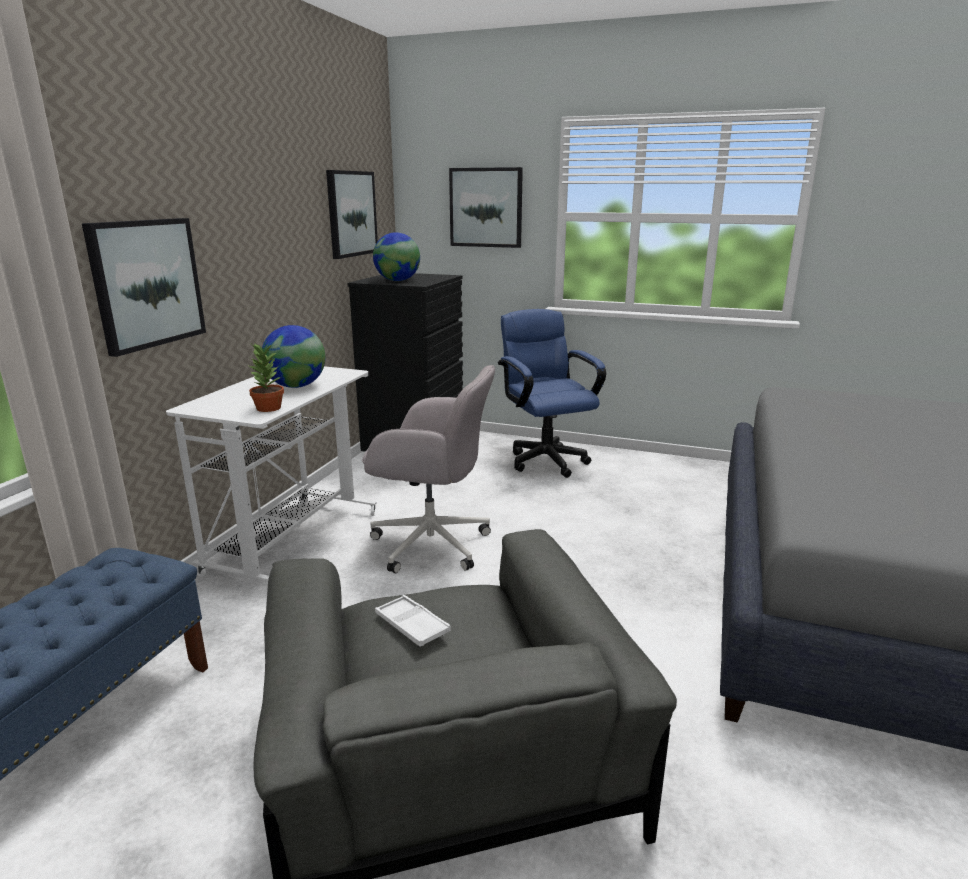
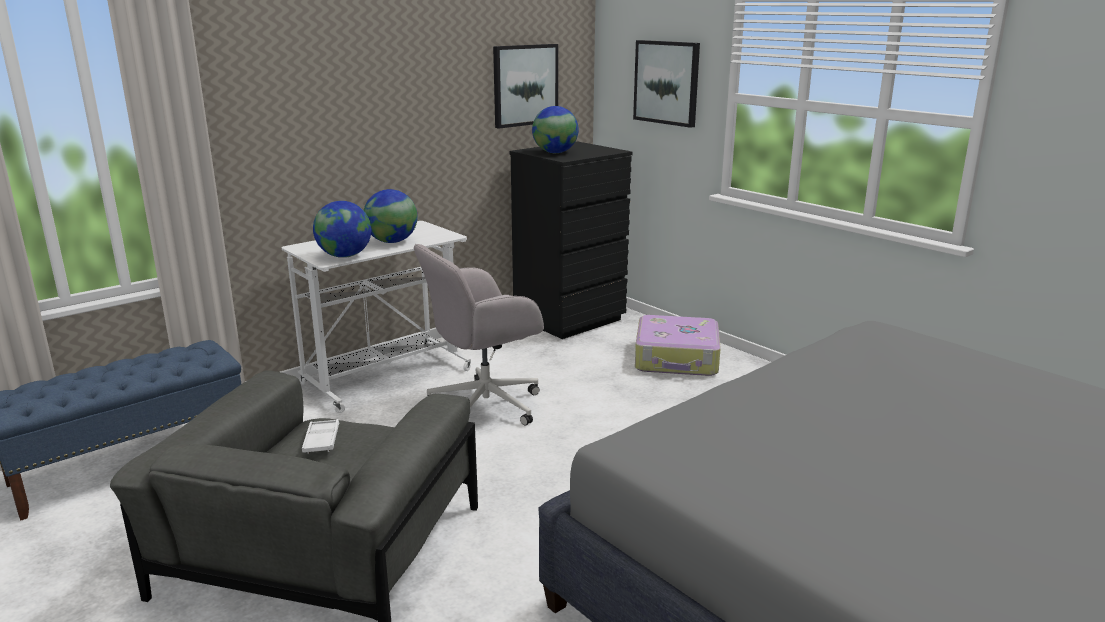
camera: 30 degrees right, 0 degrees up
picture [82,218,206,357] -> none
potted plant [249,344,284,412] -> globe [313,201,371,258]
grey office chair [362,365,495,573] -> grey office chair turned 105 degrees clockwise [414,244,544,425]
blue office chair [498,309,606,478] -> suitcase [635,315,721,376]

